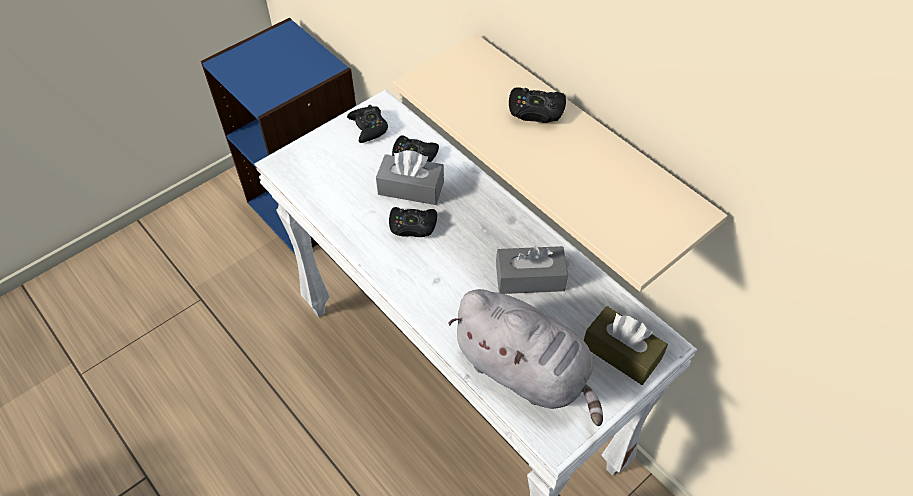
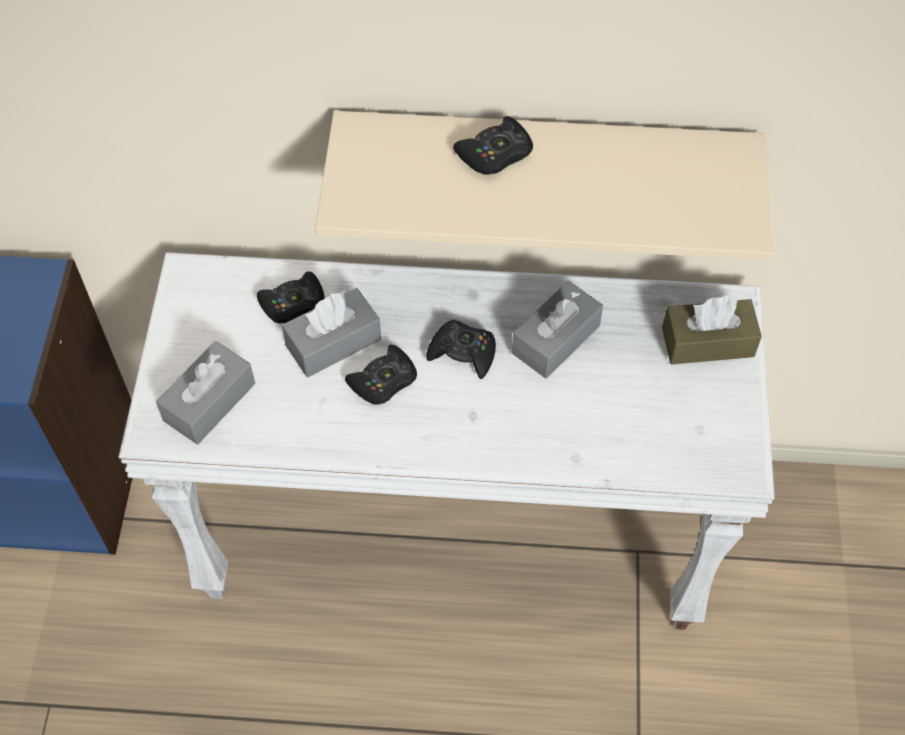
camera: 45 degrees left, 5 degrees up
black game controller [347,105,388,143] -> black game controller moved to [426,320,496,379]
grey plush toy [448,289,603,426] -> none
none -> grey tissue box [156,341,255,444]

